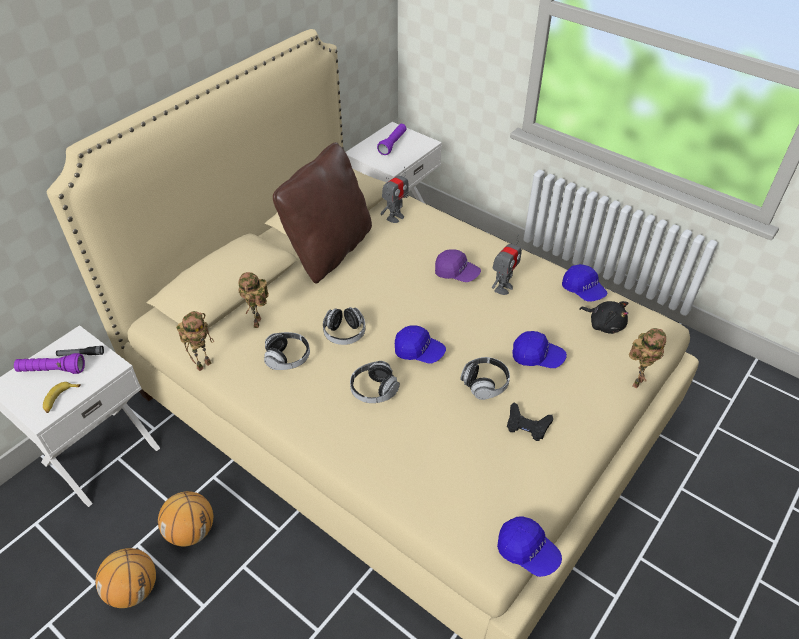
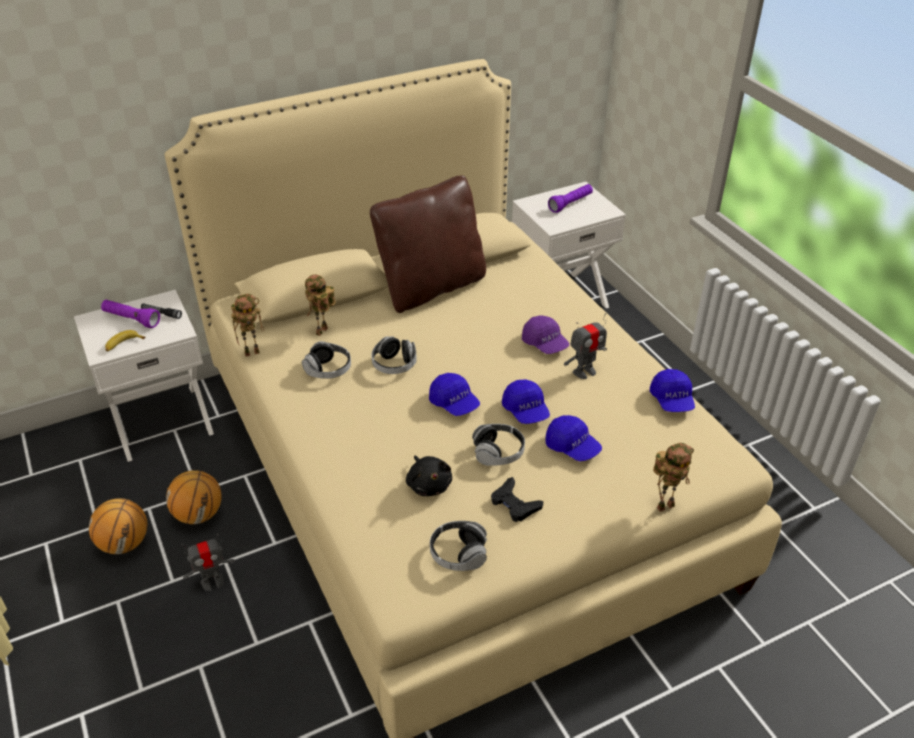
camera: 25 degrees right, 5 degrees down
headphones [350,361,400,403] -> headphones moved to [430,521,488,571]
toy robot [380,167,408,223] -> toy robot moved to [182,533,235,591]
blue cap [497,516,562,577] -> blue cap moved to [502,379,550,424]
black plush toy [579,301,629,334] -> black plush toy moved to [406,456,452,496]

